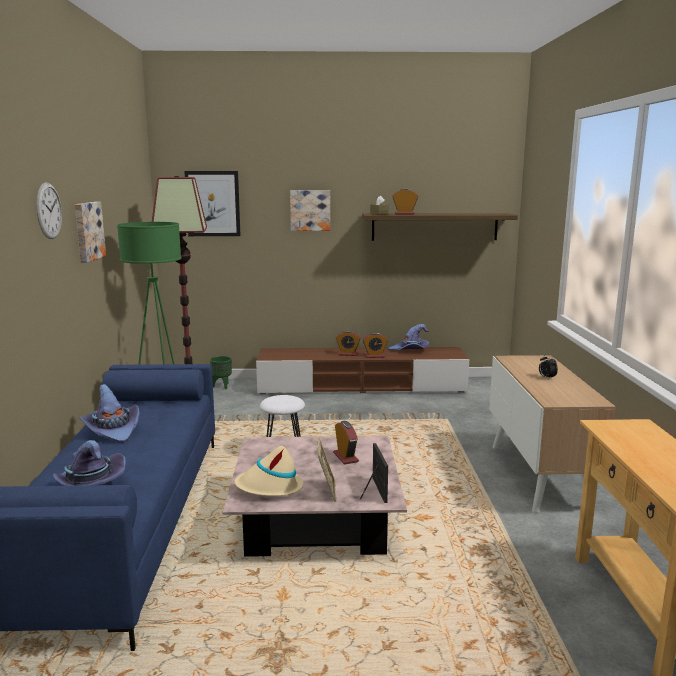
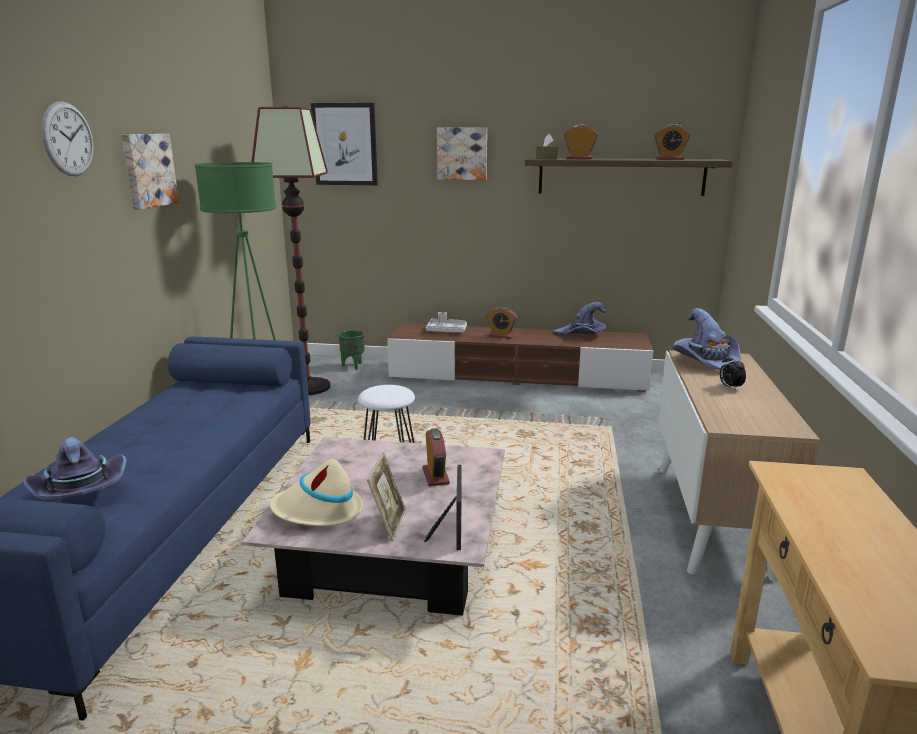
camera: 10 degrees right, 5 degrees up
purple hat [79,384,140,443] -> purple hat moved to [673,308,741,370]
alarm clock [363,332,388,358] -> alarm clock moved to [654,124,690,160]
none -> grey tray [426,312,467,332]

